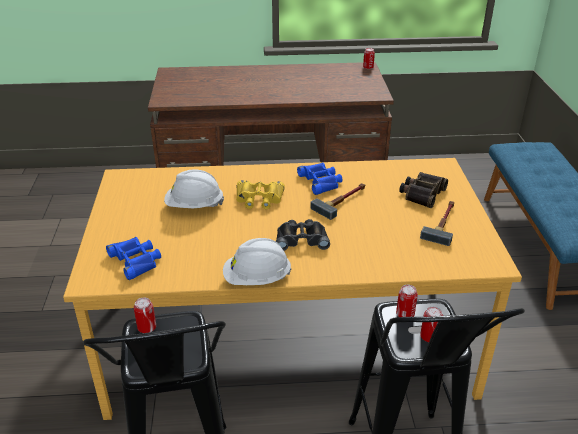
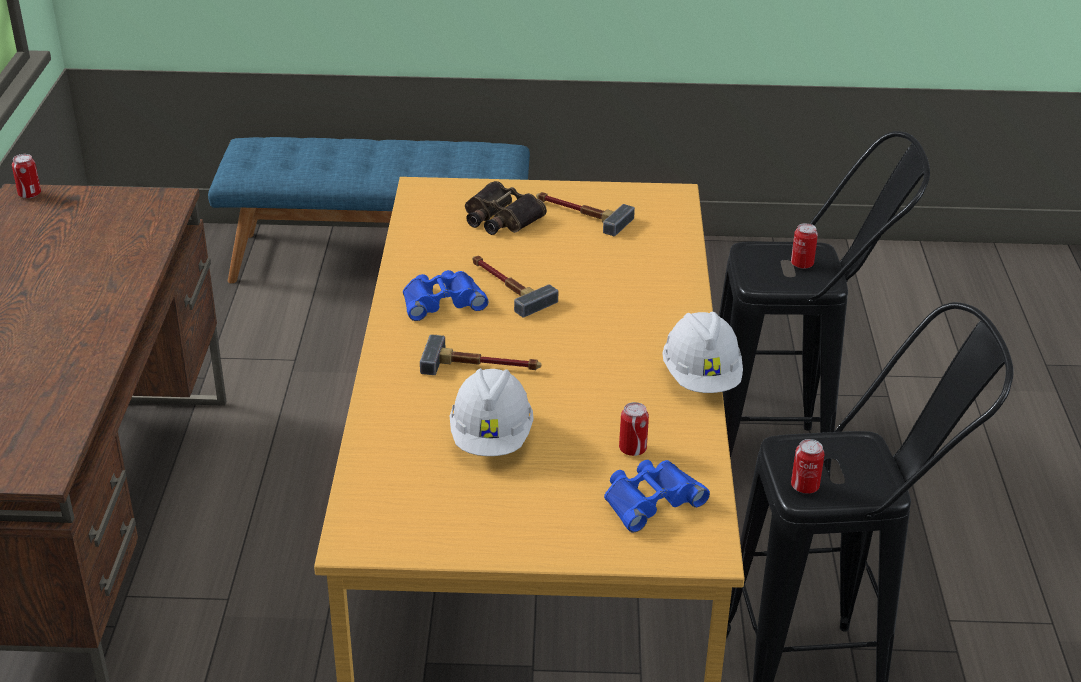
camera: 85 degrees left, 0 degrees up
yellow binoculars [236,180,285,209] -> hammer [420,334,541,375]
black binoculars [276,219,330,251] -> none
can [396,285,418,317] -> can moved to [619,402,649,456]

